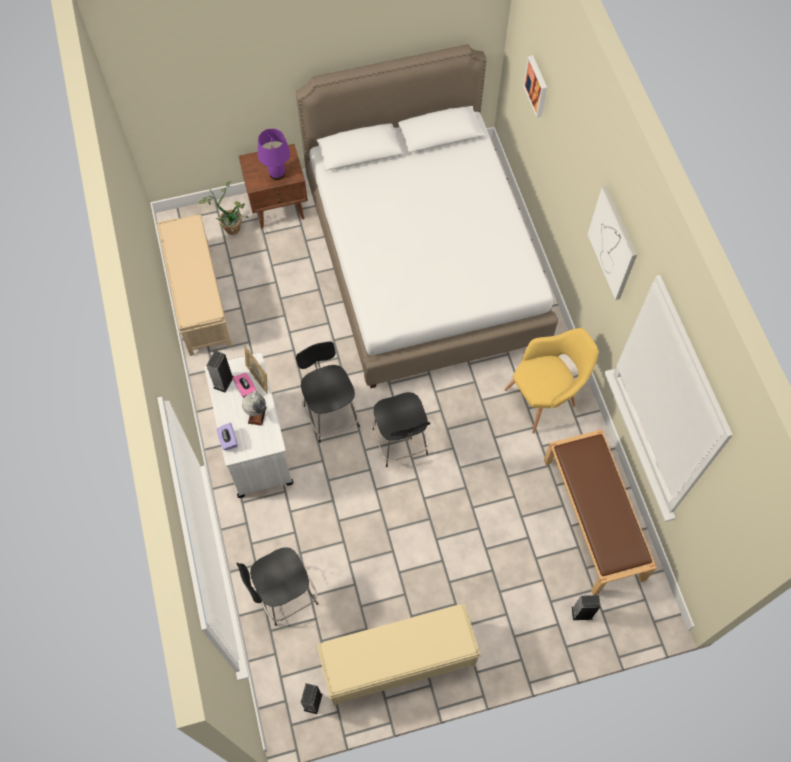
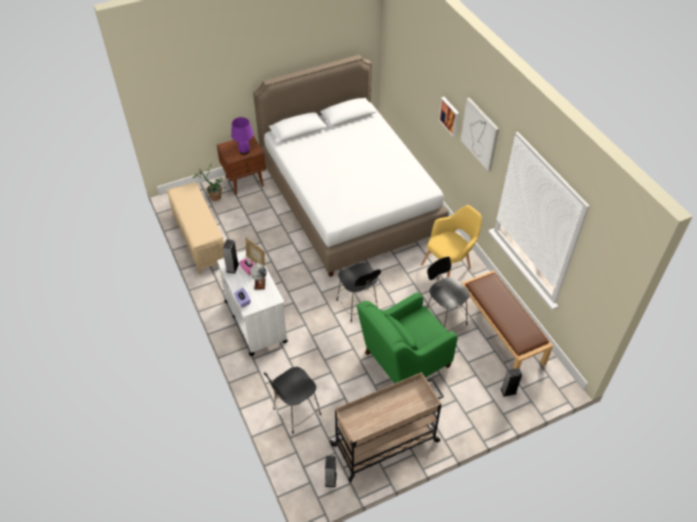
camera: 10 degrees left, 15 degrees down
black chair [296,341,360,443] -> black chair moved to [427,257,470,331]
beige bench [317,604,481,706] -> beige cart [329,372,444,483]
picture [523,55,547,117] -> picture moved to [439,97,459,137]
none -> green armchair [357,293,458,384]

